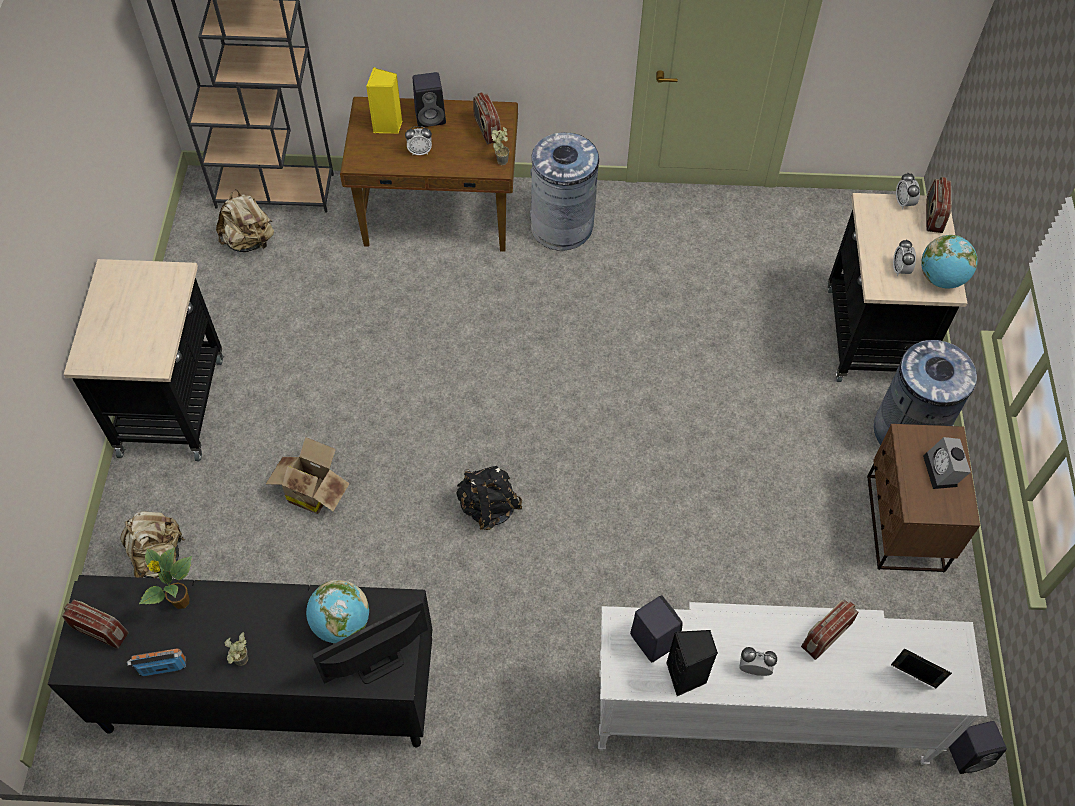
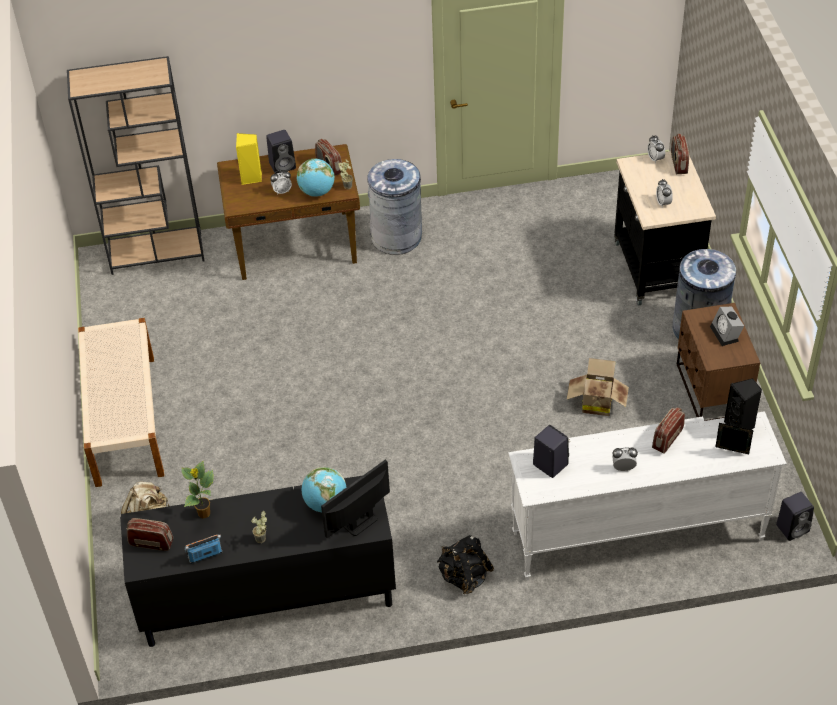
camera: 10 degrees left, 10 degrees down
black cart [63,259,224,461] -> beige bench [78,318,165,487]
beige backpack [216,189,274,252] -> none
cardboard box [266,437,350,514] -> cardboard box moved to [567,358,629,416]
black backpack [456,466,522,530] -> black backpack moved to [437,535,494,594]
black speaker [667,630,718,696] -> black speaker moved to [724,378,762,430]
globe [921,235,978,289] -> globe moved to [297,158,335,197]

